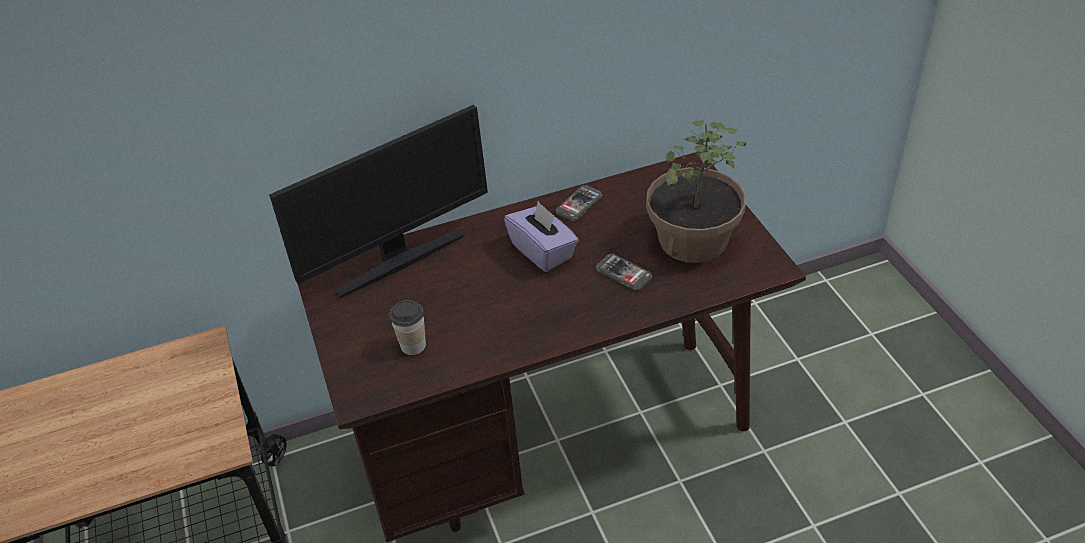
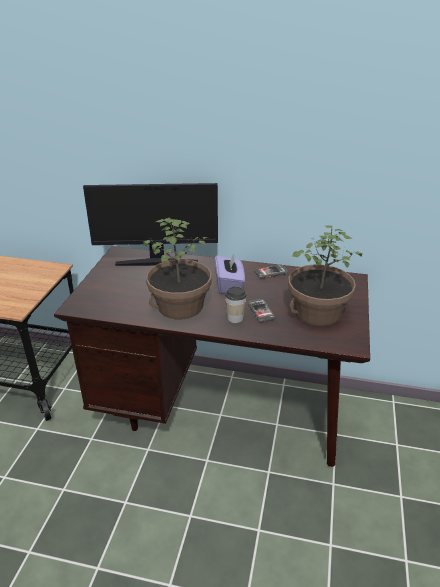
camera: 30 degrees right, 10 degrees down
cup [389,300,426,355] -> cup moved to [225,287,246,323]
none -> potted plant [144,218,211,319]

